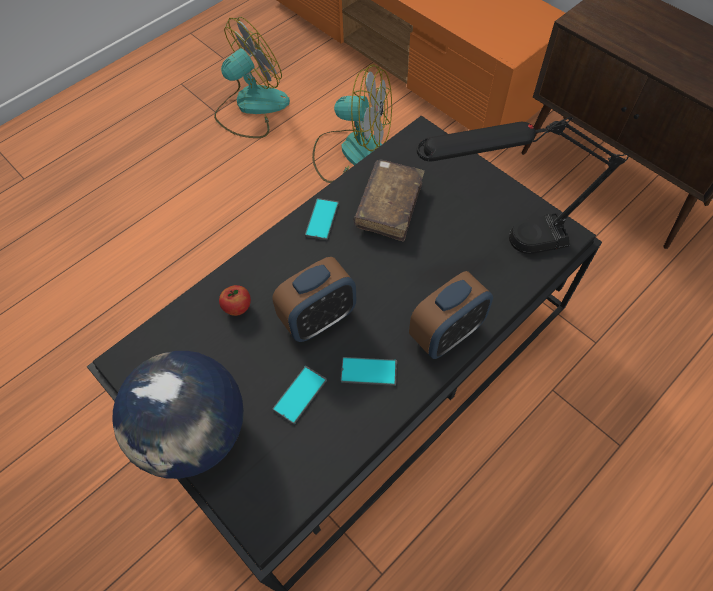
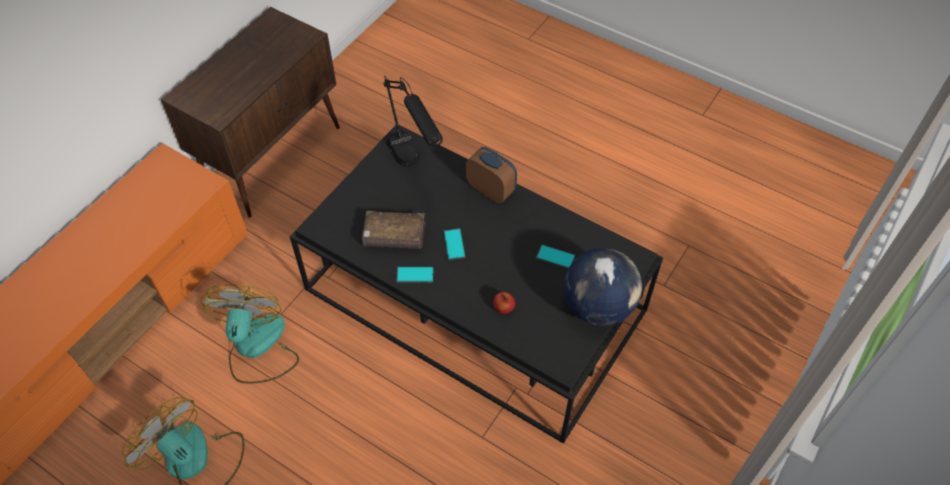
camera: 105 degrees left, 5 degrees down
alarm clock [272,257,356,342] -> none
phone [341,357,397,386] -> phone moved to [444,228,466,260]

